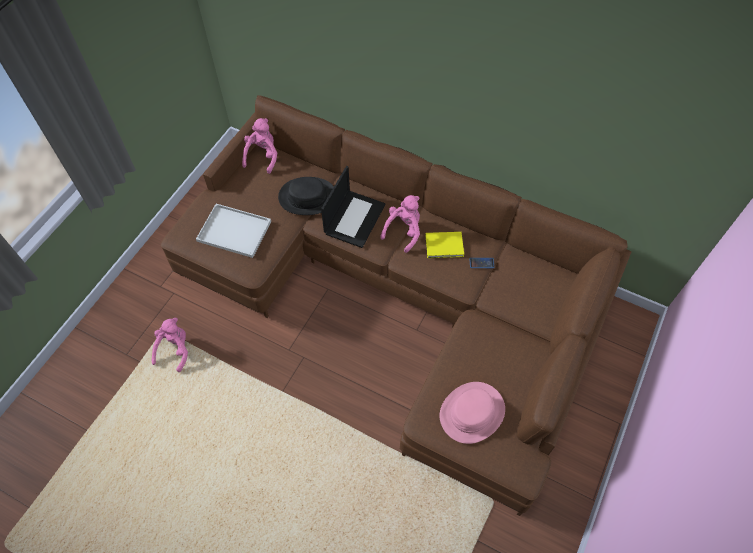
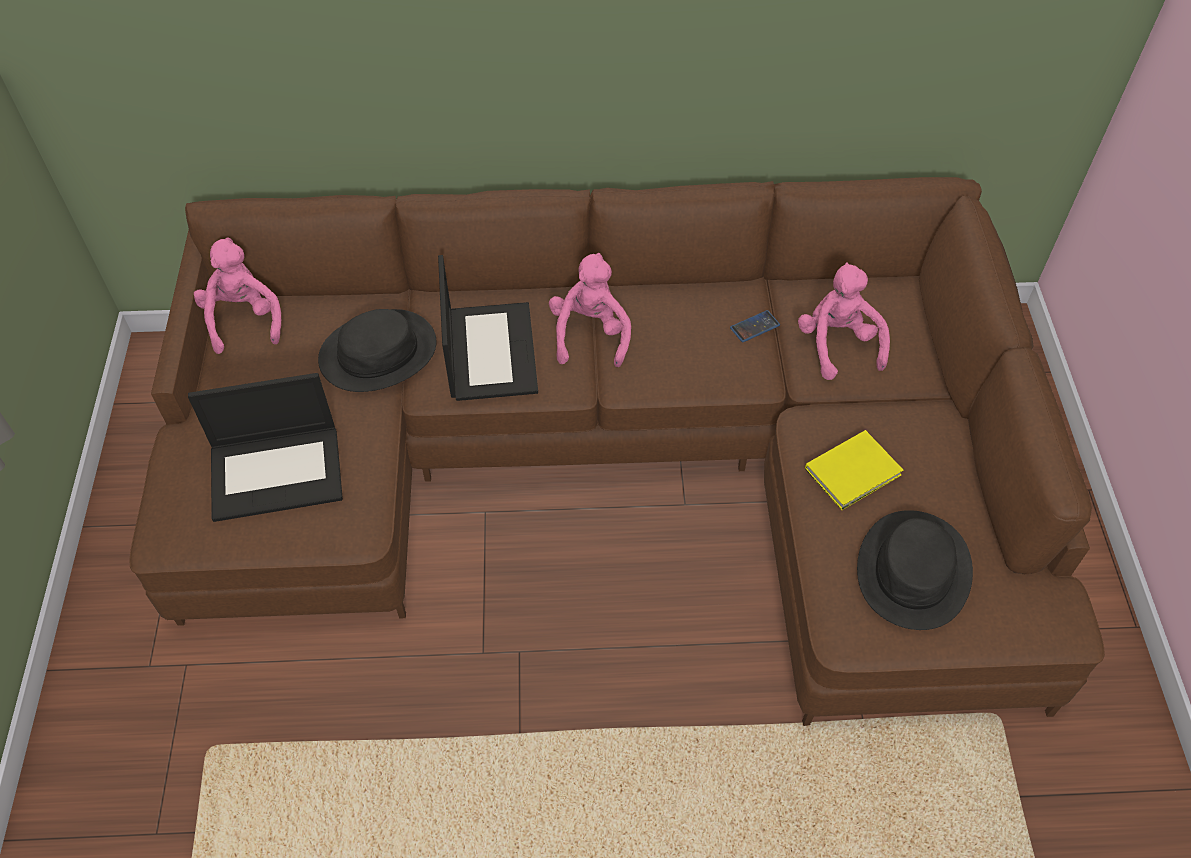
camera: 30 degrees left, 5 degrees down
pink plush toy [152,318,188,372] -> pink plush toy moved to [798,262,890,380]
white tray [196,204,271,258] -> laptop [188,373,343,522]
yellow book [425,232,464,258] -> yellow book moved to [805,430,903,510]
pink hat [440,382,505,444] -> black hat [857,510,973,630]

